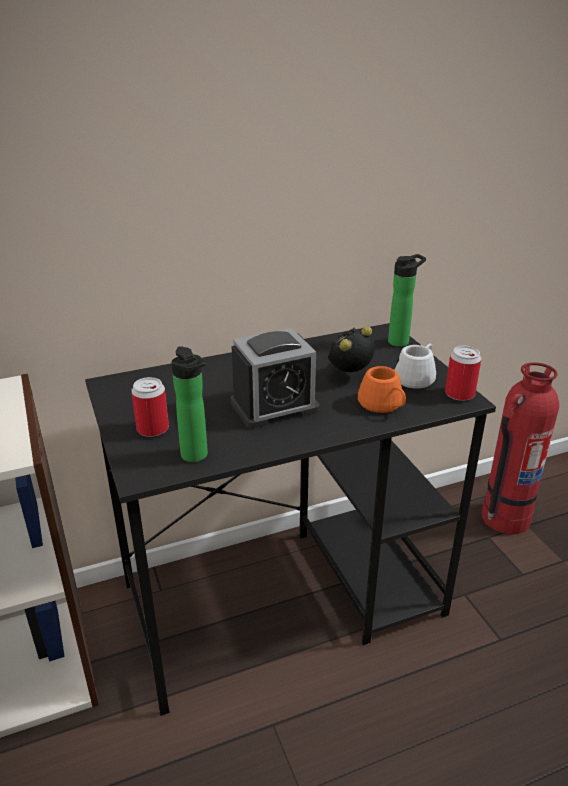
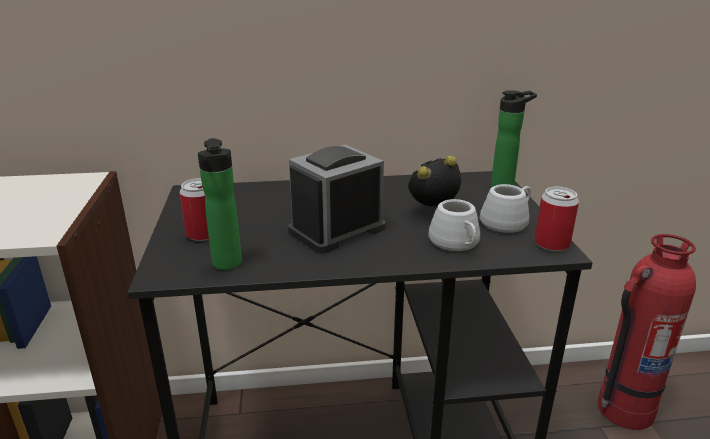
camera: 15 degrees right, 5 degrees down
alarm clock [230,328,319,429] -> alarm clock turned 150 degrees clockwise [288,145,386,254]
orange mug [358,366,406,413] -> white mug [428,199,480,251]

